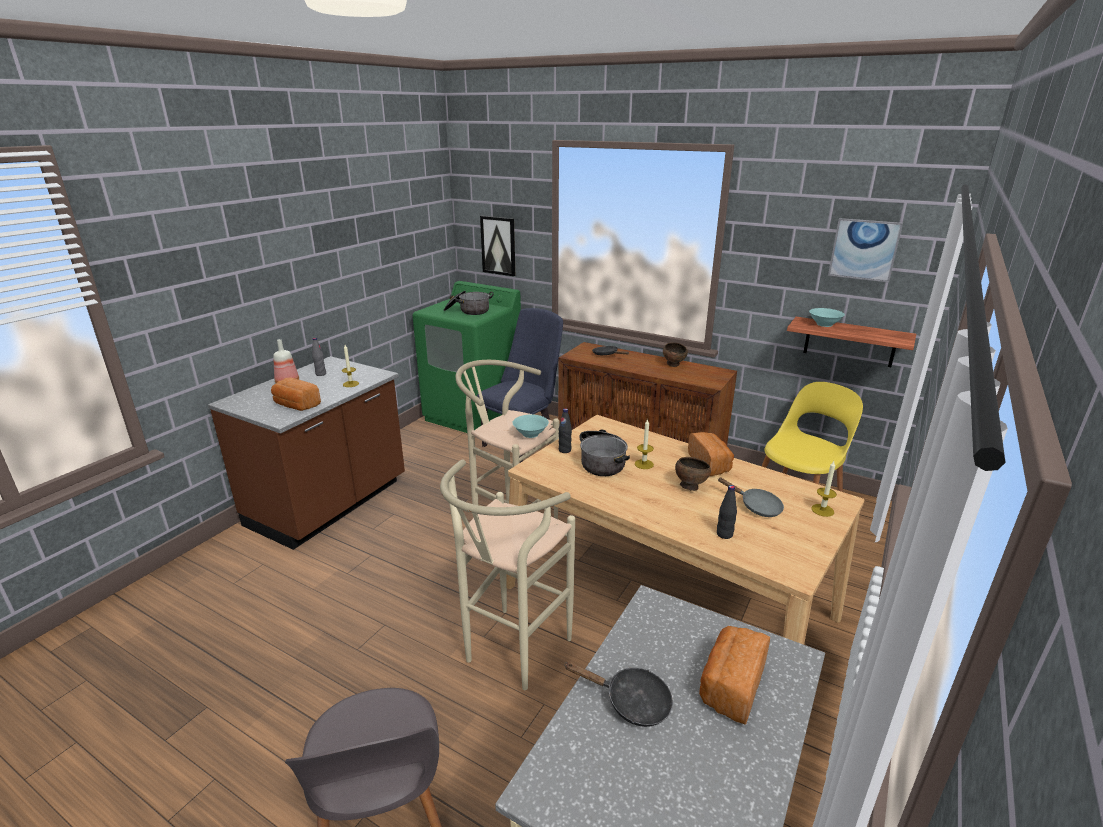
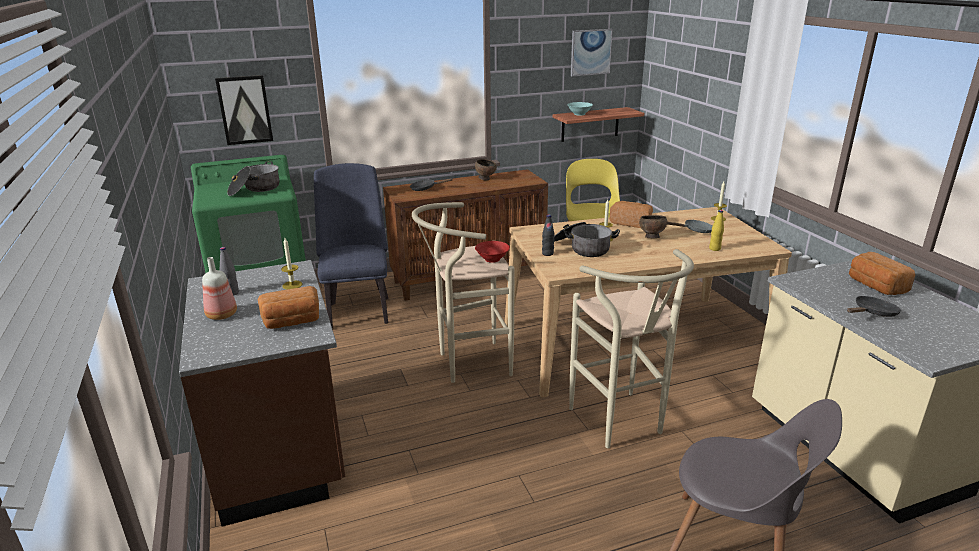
camera: 50 degrees left, 0 degrees up
turquoise bowl [513,414,549,438] -> red bowl [475,241,510,263]
black bottle [717,485,737,539] -> yellow bottle [709,210,724,251]

